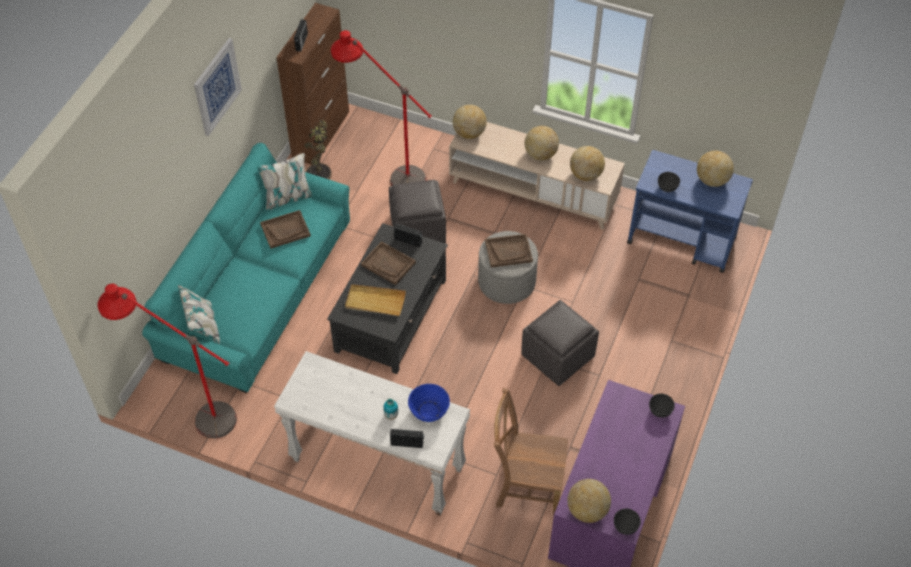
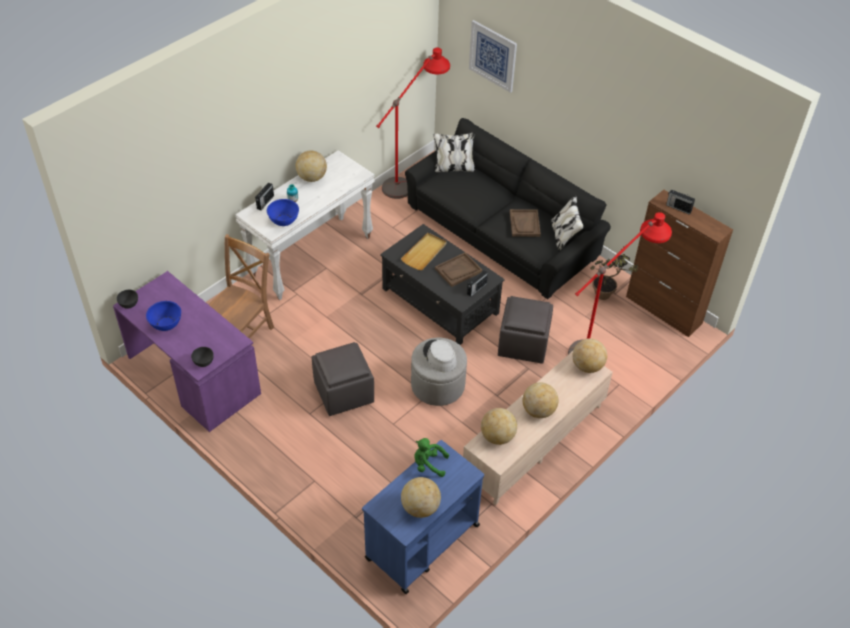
camera: 110 degrees right, 5 degrees down
turquoise sofa [142,143,350,393] -> black sofa [405,118,611,299]
picture [194,38,242,136] -> picture moved to [469,20,517,93]
brown tray [485,234,533,268] -> grey hat [423,340,457,372]
globe [567,479,611,523] -> globe moved to [296,151,327,182]
grey bowl [658,172,680,192] -> green plush toy [414,438,449,477]
none -> blue bowl [146,301,181,331]

